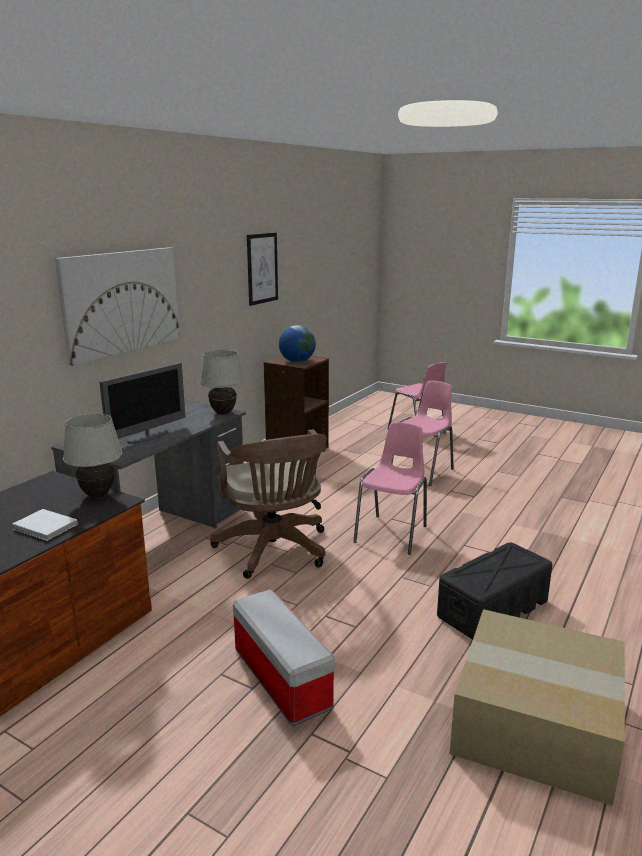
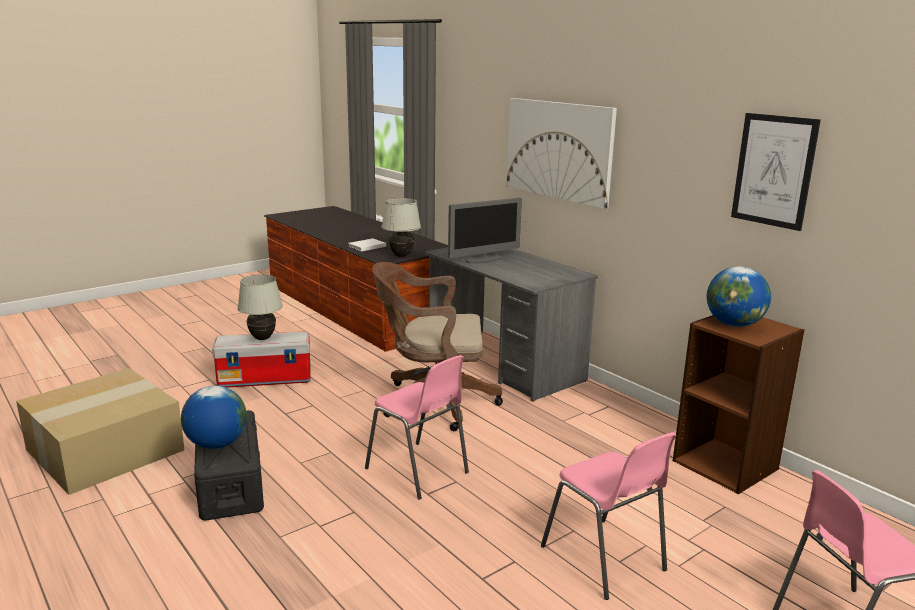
camera: 110 degrees right, 0 degrees up
monitor [99,363,186,444] -> monitor turned 90 degrees counterclockwise [448,198,522,263]
white table lamp [200,350,243,414] -> white table lamp moved to [237,275,283,340]
none -> globe [181,386,247,449]

